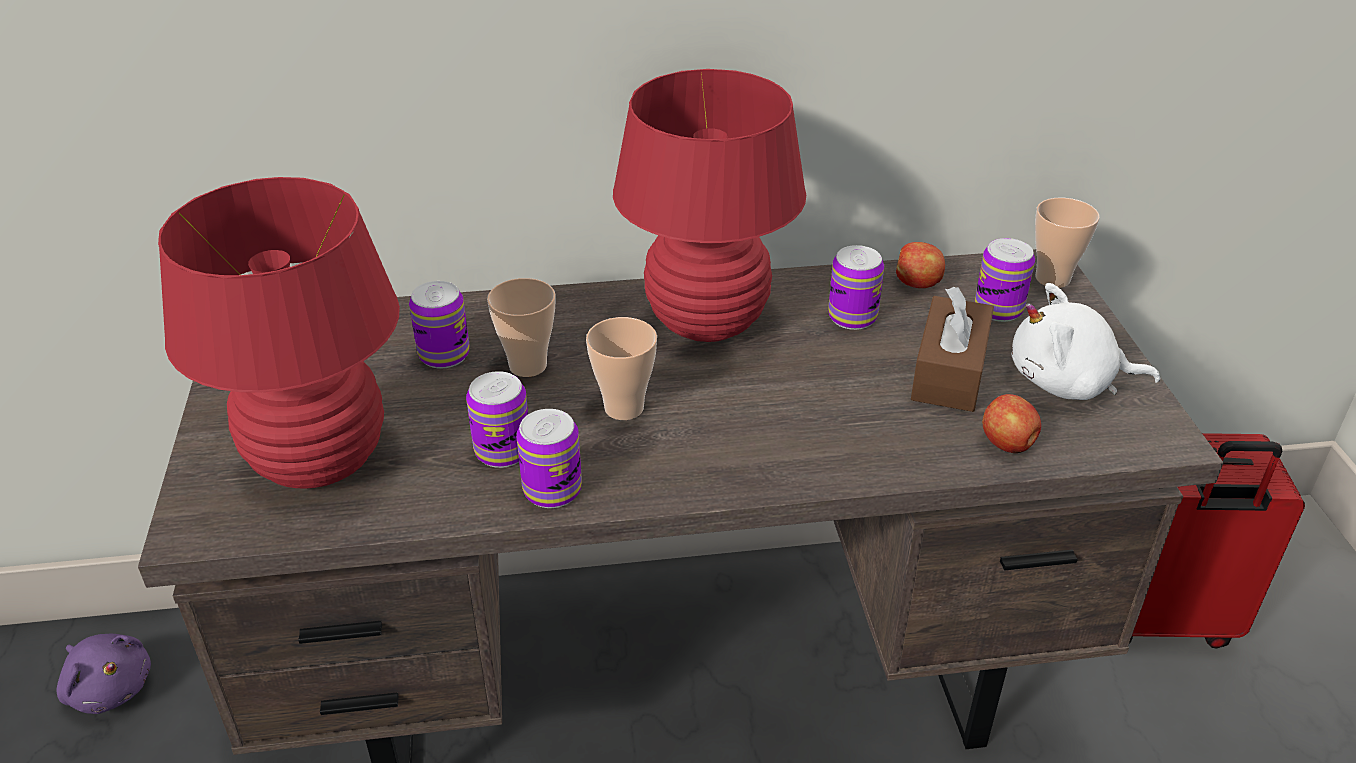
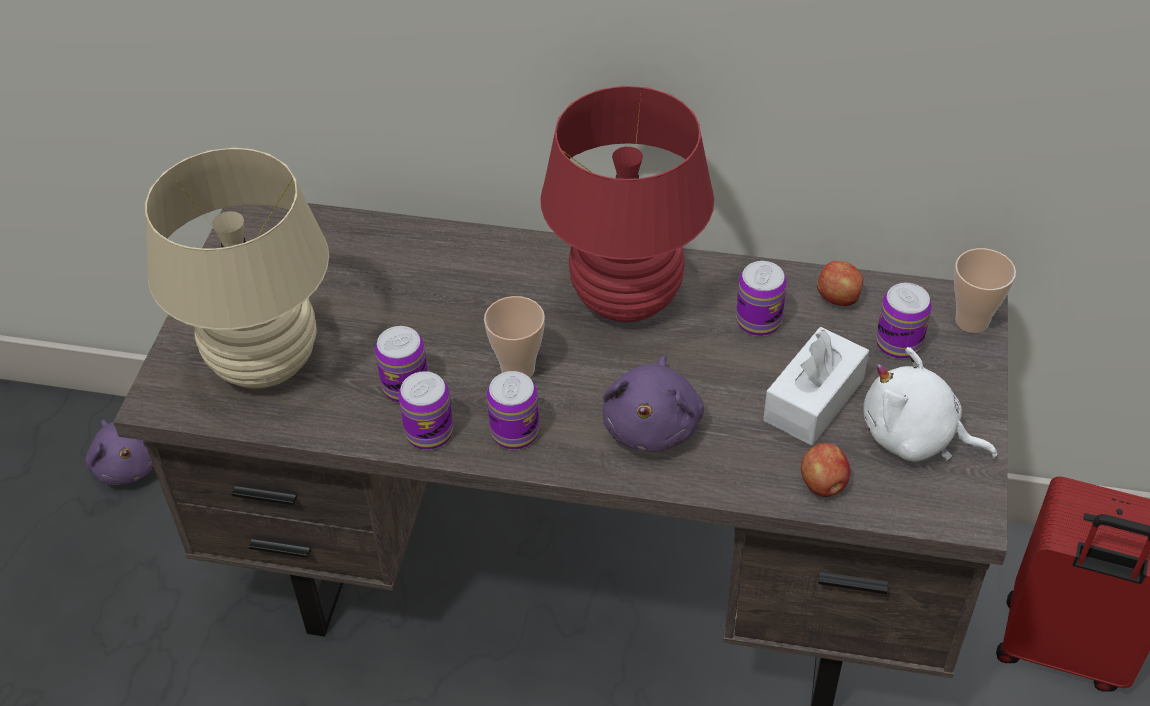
camera: 20 degrees right, 10 degrees up
red table lamp [158,177,400,488] -> beige table lamp [145,148,329,388]
can [409,281,469,369] -> can moved to [487,371,539,450]
cup [487,278,556,377] -> none
brown tissue box [911,287,994,412] -> white tissue box [763,327,869,445]
none -> purple plush toy [602,356,704,452]

